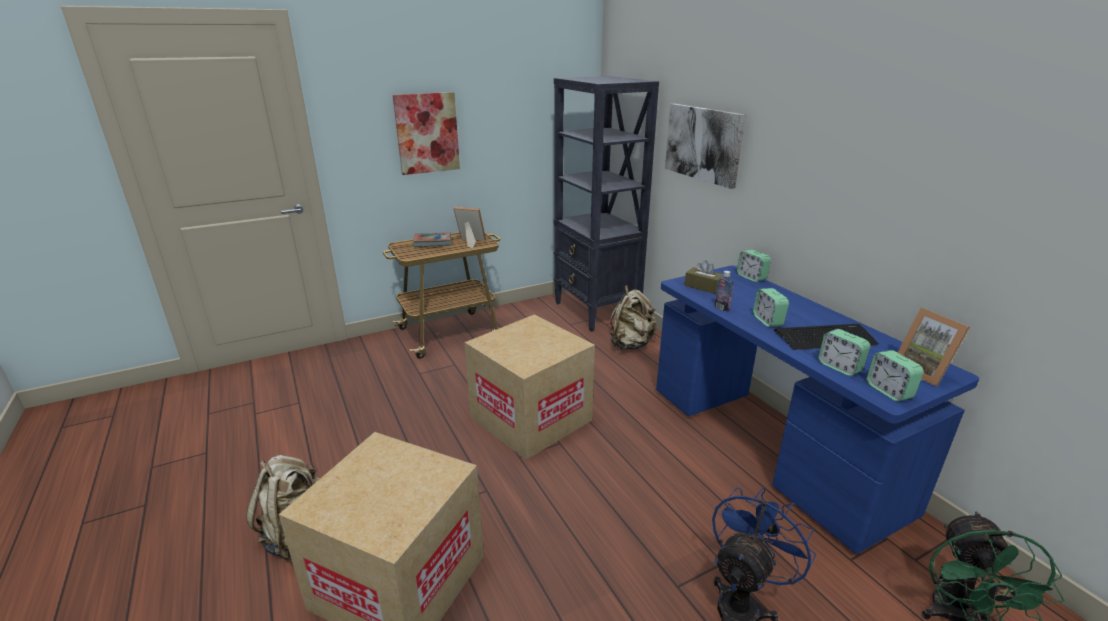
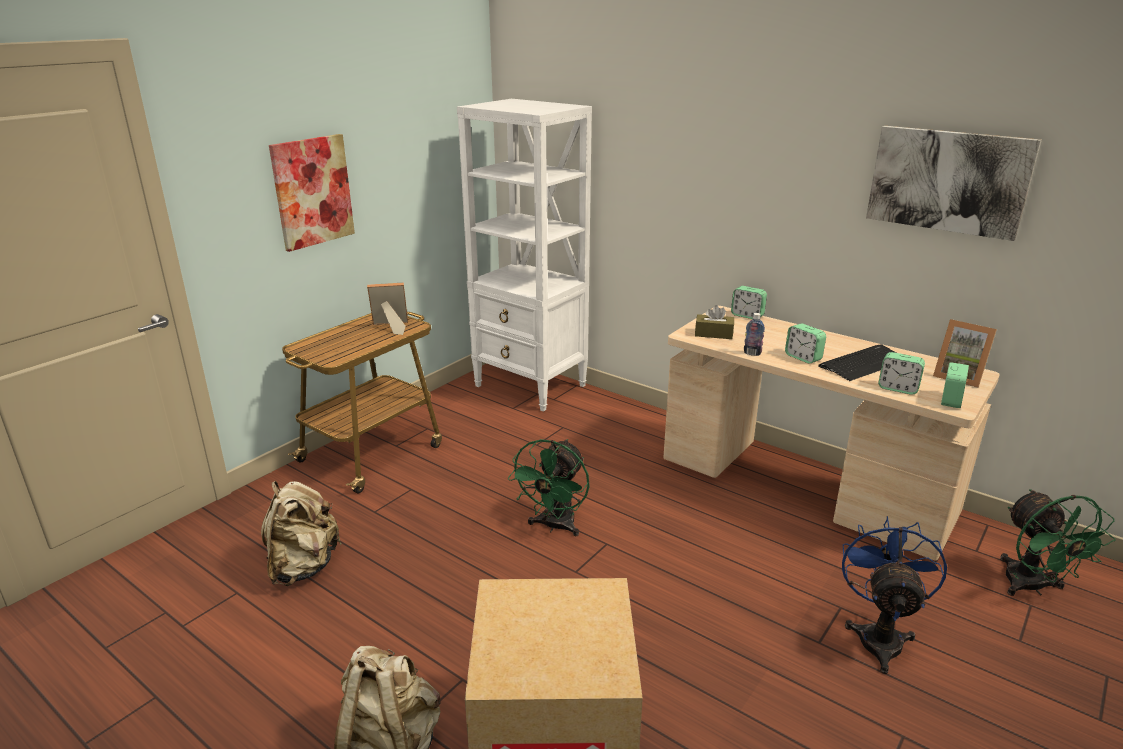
camera: 25 degrees left, 0 degrees up
book [413,232,451,247] -> none
cardboard box [465,315,595,460] -> green fan [508,439,590,536]
black bookcase [554,76,659,332] -> white bookcase [457,99,592,412]
beige backpack [610,285,657,350] -> beige backpack moved to [261,481,342,586]
blue desk [656,266,979,554] -> beige desk [663,306,1000,560]
picture [665,104,746,189] -> picture moved to [866,126,1042,241]
alarm clock [866,350,924,402] -> alarm clock turned 105 degrees counterclockwise [941,362,969,408]

